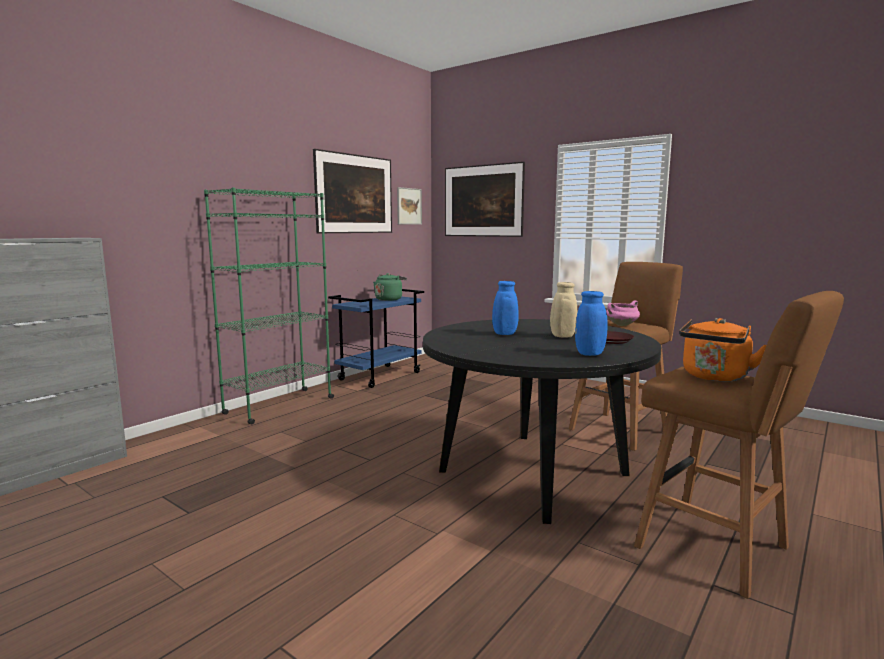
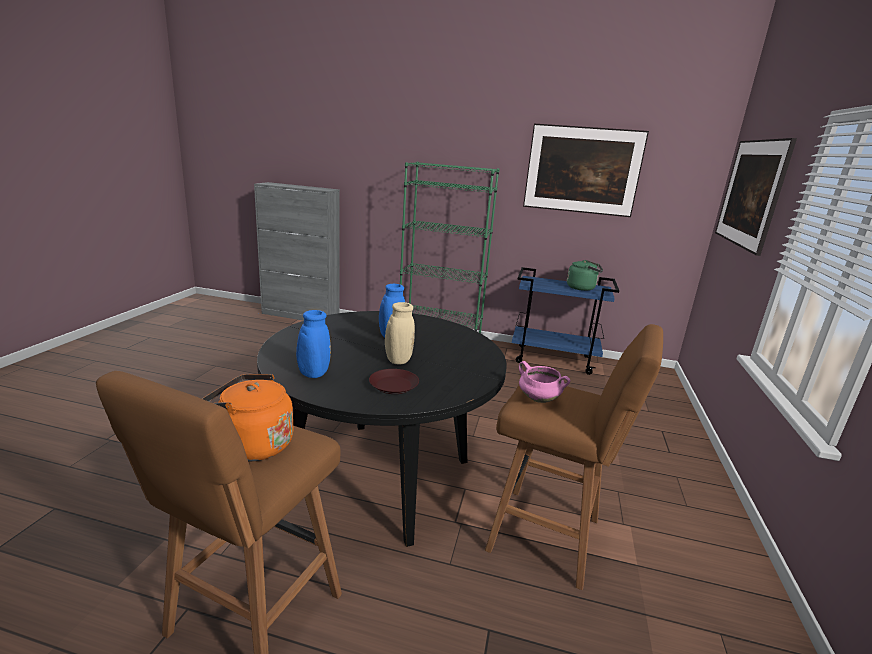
camera: 65 degrees right, 10 degrees up
picture [397,187,422,225] -> none

